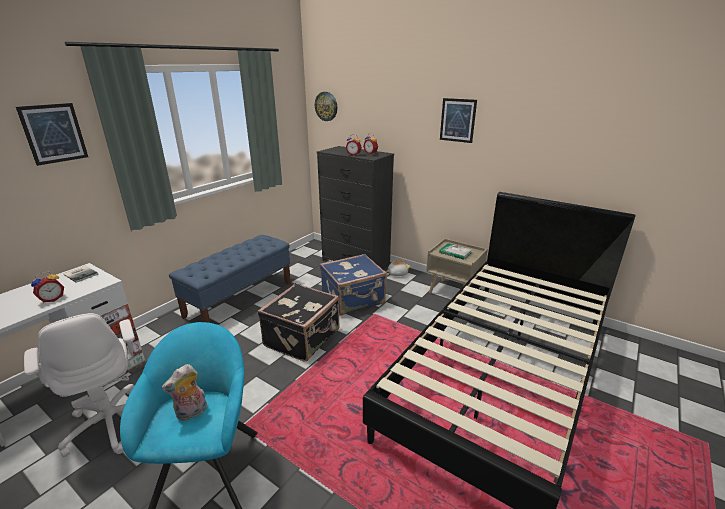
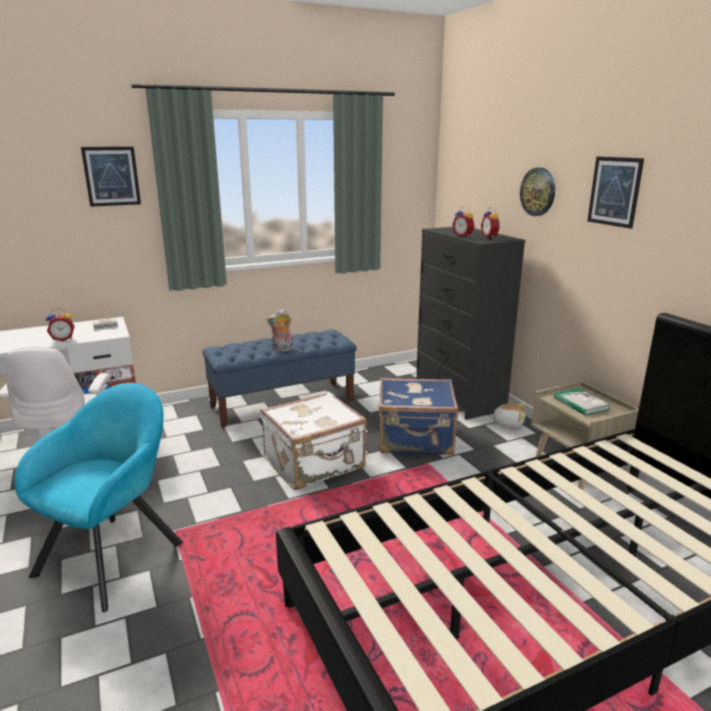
camera: 30 degrees right, 5 degrees down
plush toy [162,364,207,421] -> plush toy moved to [267,309,294,352]
black suitcase [257,283,340,362] -> white suitcase [260,392,367,490]
wall clock [315,92,337,121] -> wall clock moved to [520,168,555,216]

